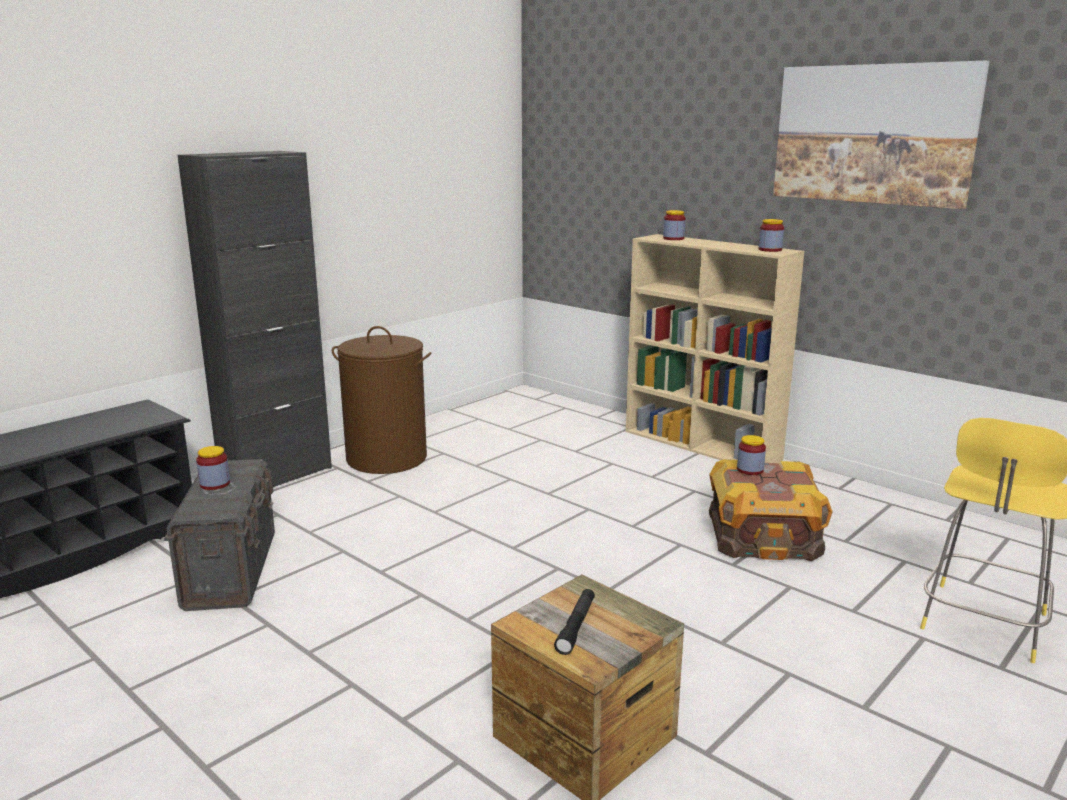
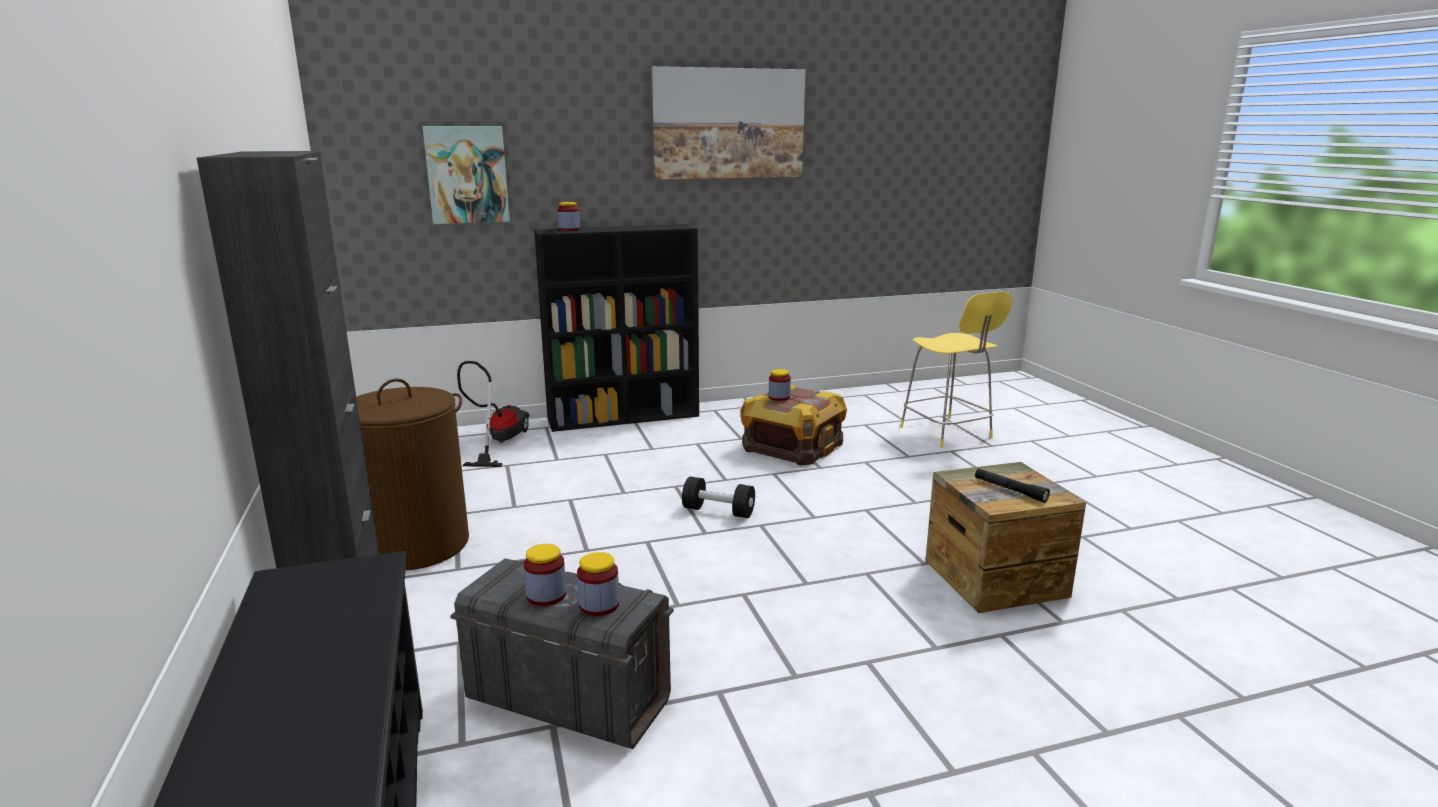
camera: 60 degrees left, 0 degrees up
beige bookcase [626,234,804,463] -> black bookcase [534,224,699,432]
jar [758,219,784,252] -> jar moved to [577,552,619,616]
none -> picture [423,126,510,224]
none -> vacuum cleaner [457,361,530,467]
none -> black dumbbell [682,477,755,518]

